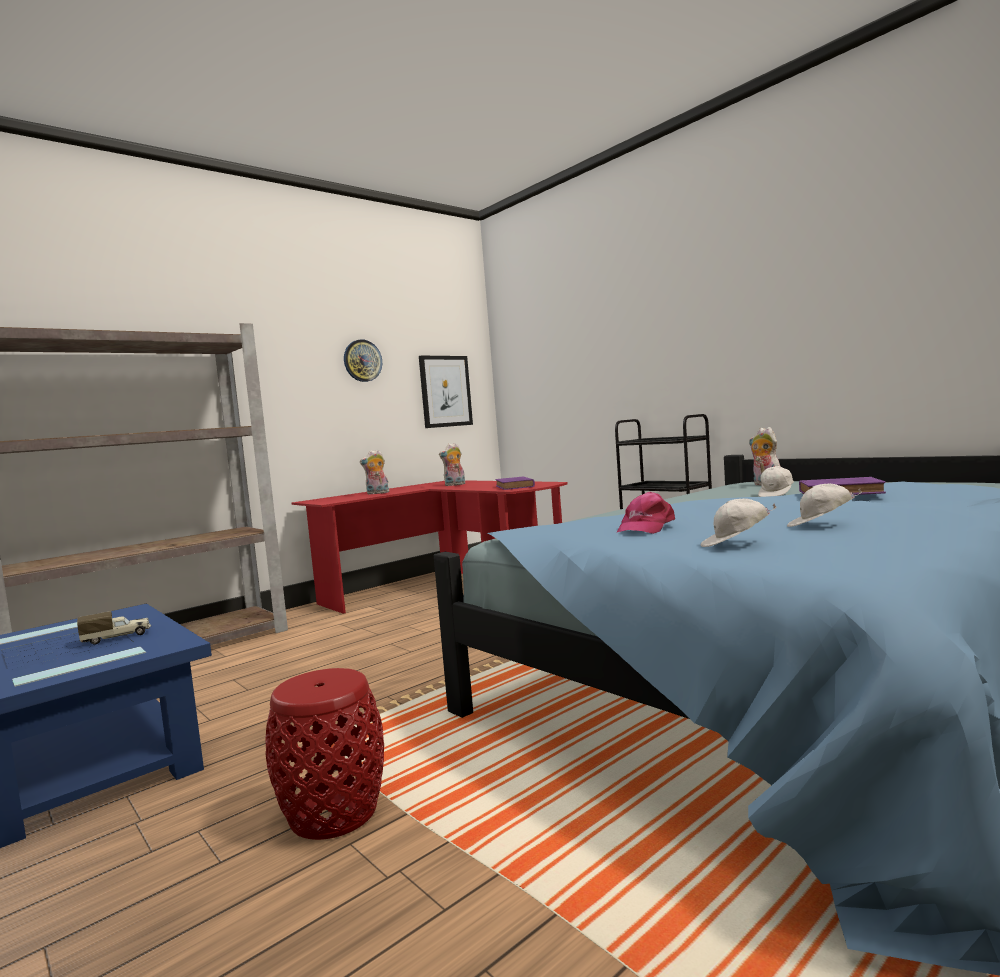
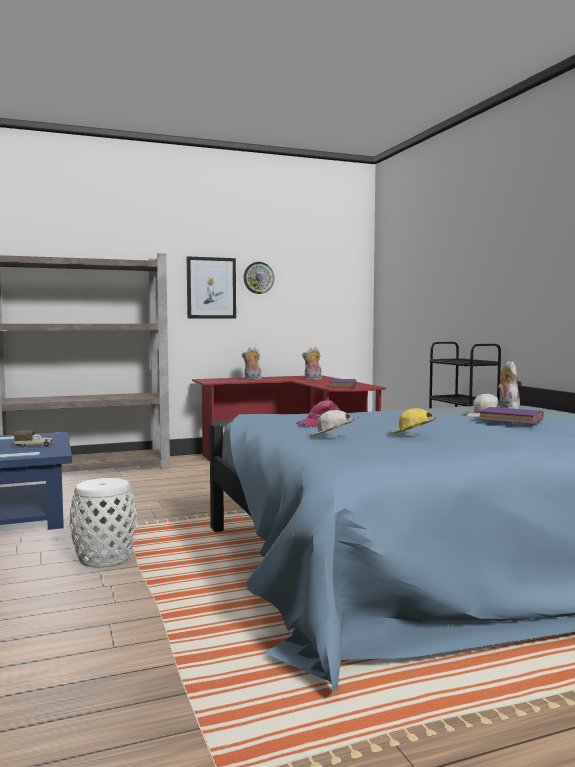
camera: 20 degrees right, 0 degrees up
red stool [265,668,384,840] -> white stool [70,478,137,567]
picture [419,356,473,428] -> picture moved to [187,256,236,319]
white cap [787,484,862,527] -> yellow cap [390,408,442,434]

